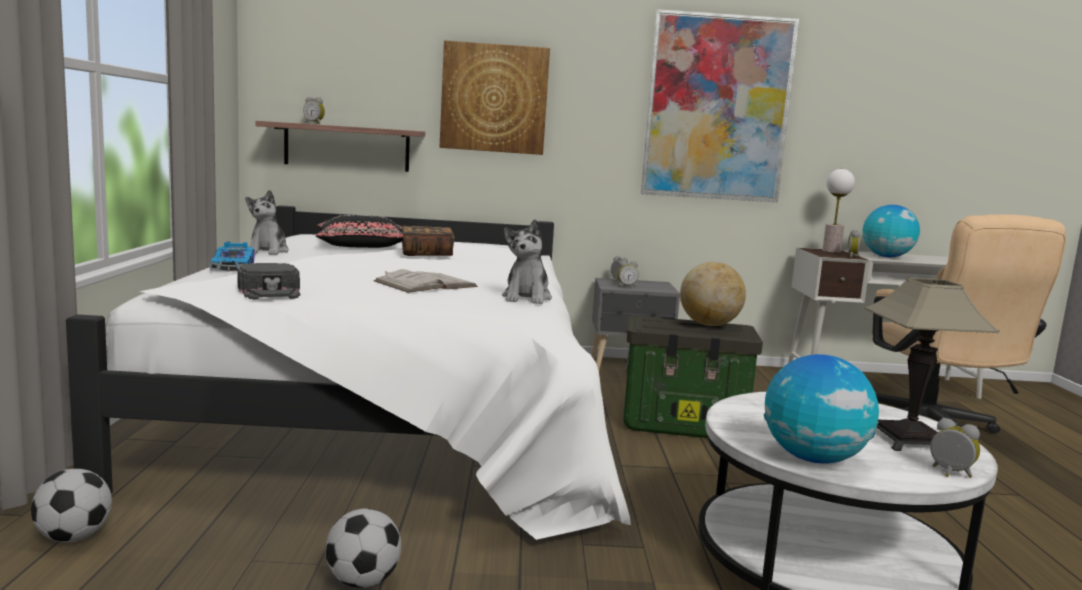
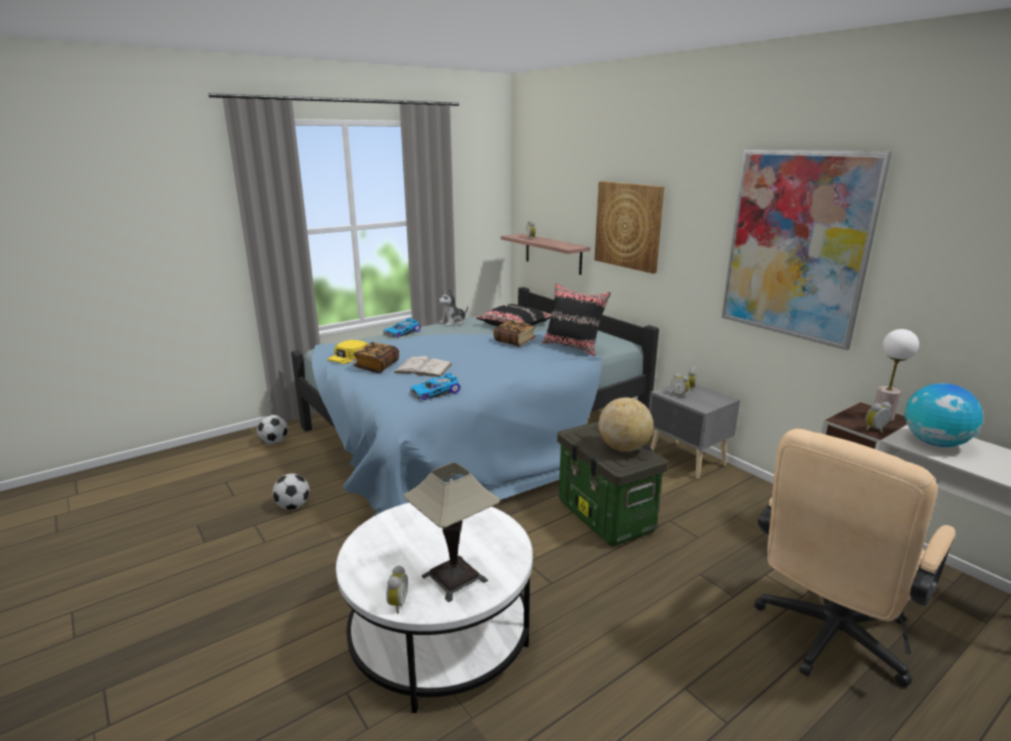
camera: 55 degrees right, 10 degrees up
white bed [66,205,631,540] -> blue bed [291,287,659,517]
black cap [237,263,300,300] -> yellow cap [327,340,367,364]
plush toy [502,219,552,304] -> toy car [410,373,461,401]
globe [764,354,879,464] -> none
none -> book [353,342,399,373]
none -> black pillow [542,283,611,356]

